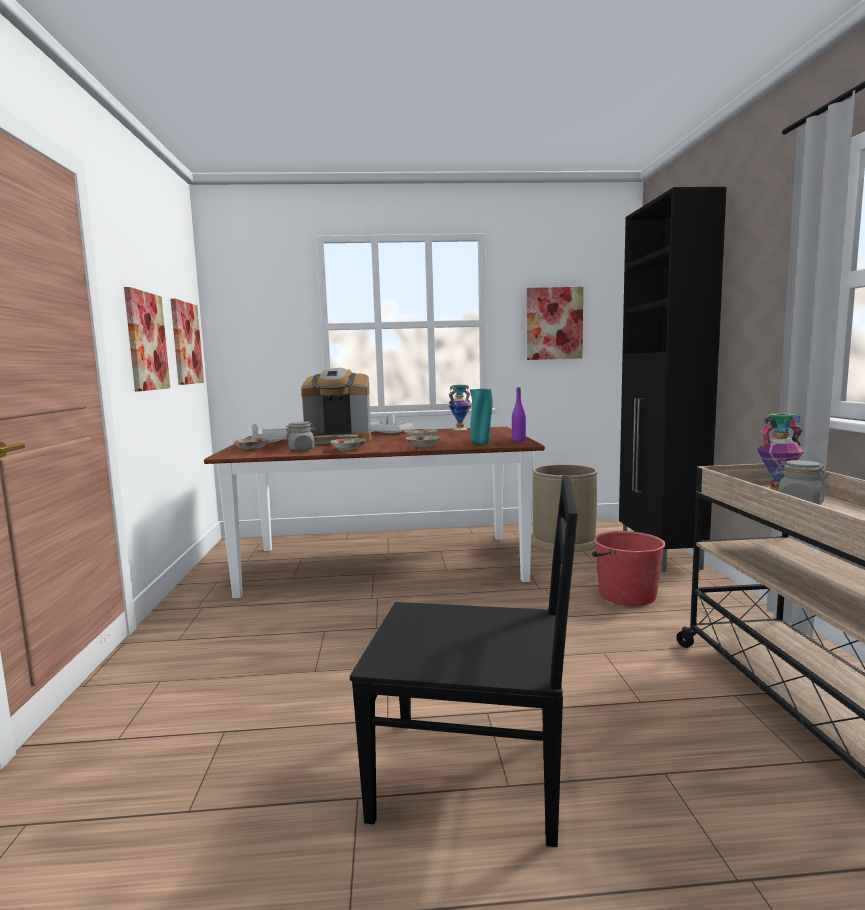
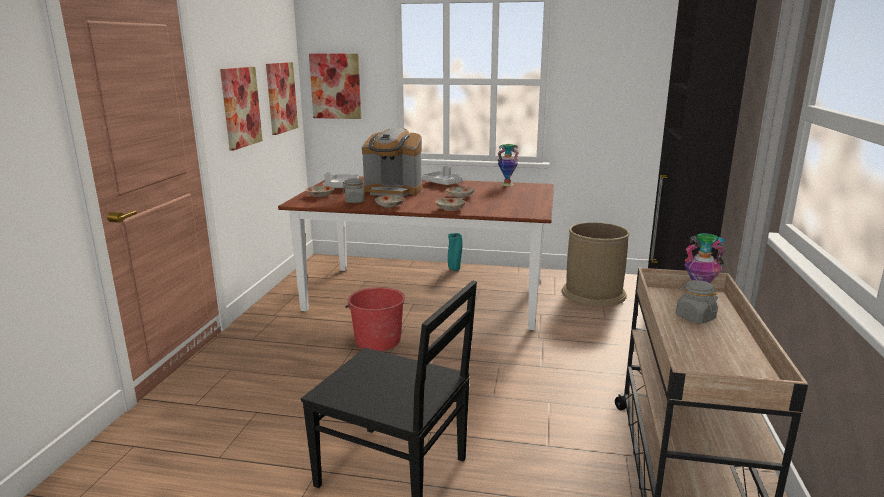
camera: 15 degrees right, 10 degrees up
turquoise vase [470,389,492,444] -> turquoise vase moved to [448,233,463,271]
purple bottle [512,387,526,441] -> none
picture [527,287,583,360] -> picture moved to [309,54,361,119]
red bucket [592,531,666,606] -> red bucket moved to [345,287,405,351]

